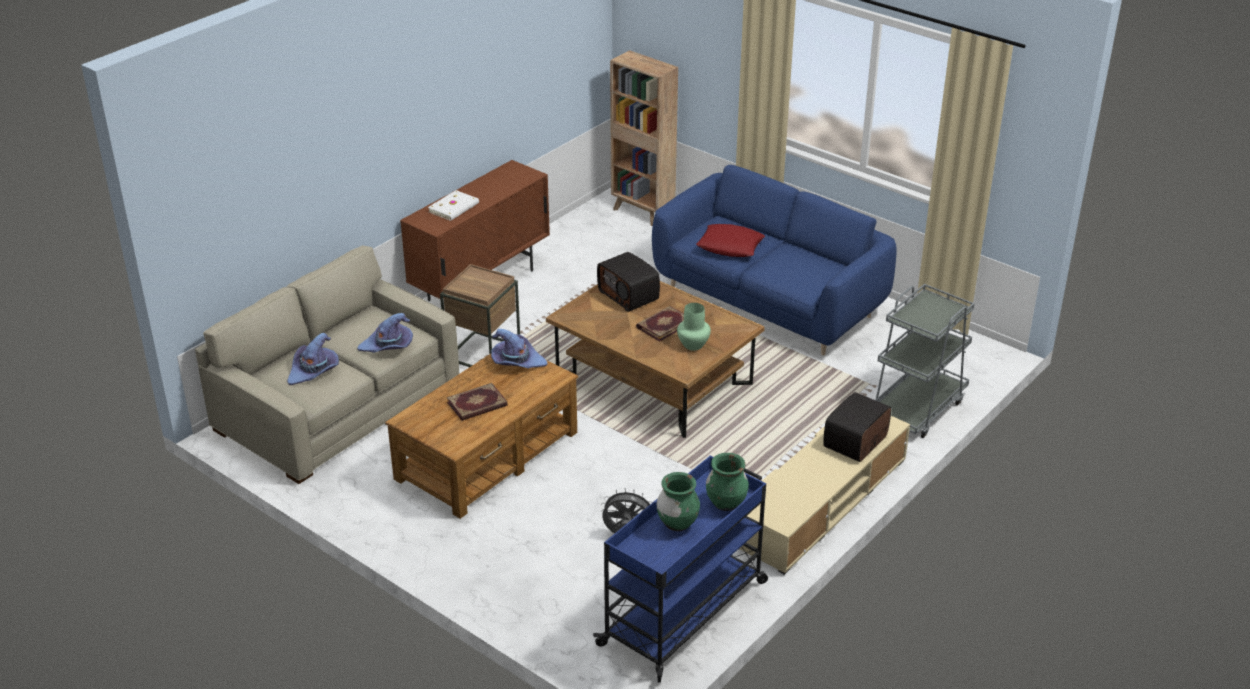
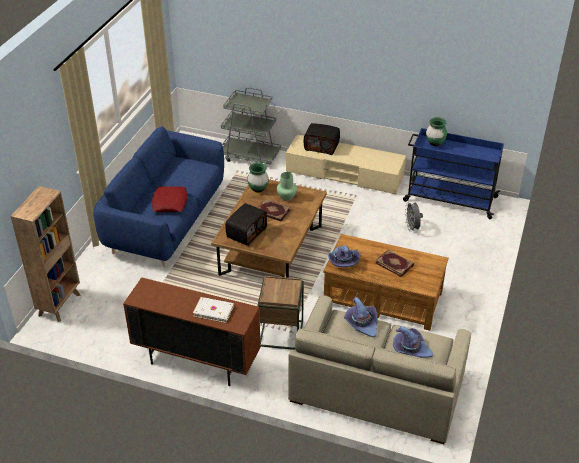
camera: 110 degrees left, 5 degrees up
green vase [657,472,700,531] -> green vase moved to [247,163,269,192]

